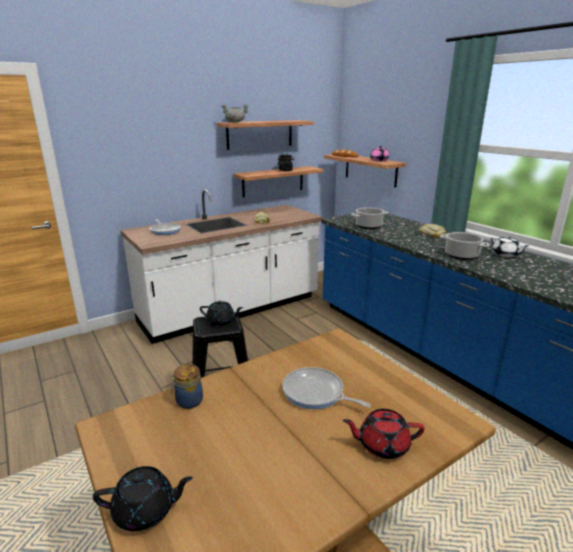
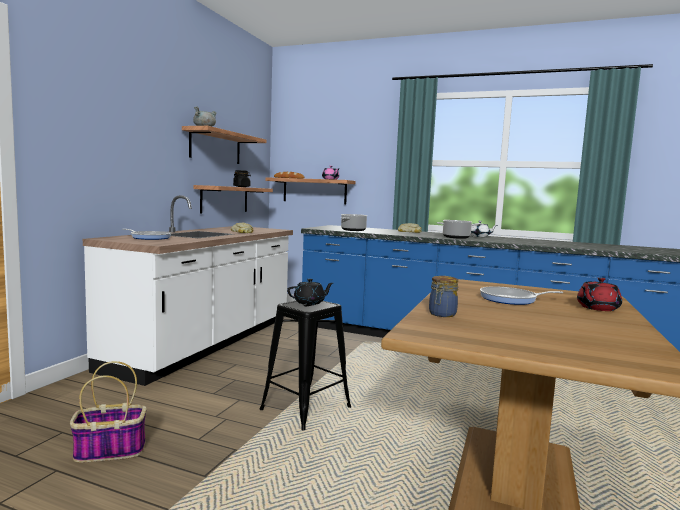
camera: 35 degrees left, 15 degrees down
black teapot [93,466,193,531] -> none
none -> basket [70,361,147,463]

